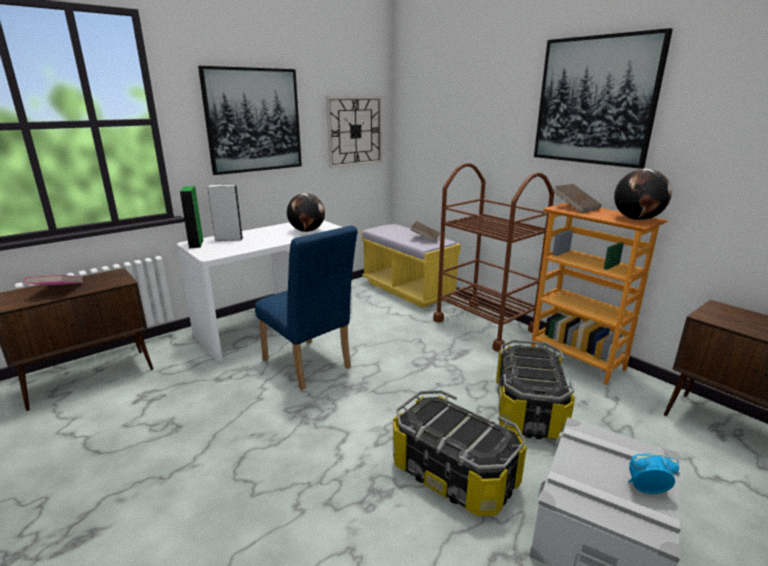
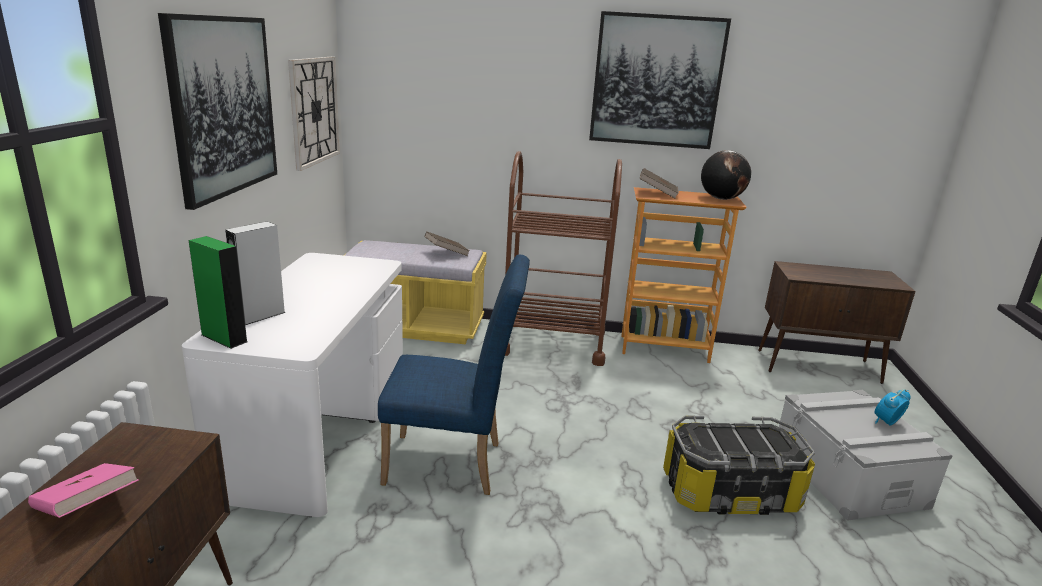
camera: 45 degrees left, 0 degrees up
globe [287,193,325,232] -> none
storage box [496,340,575,439] -> none

